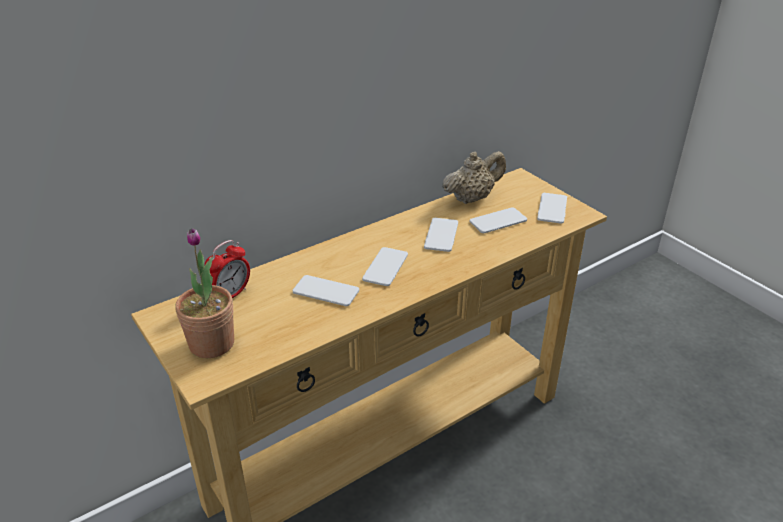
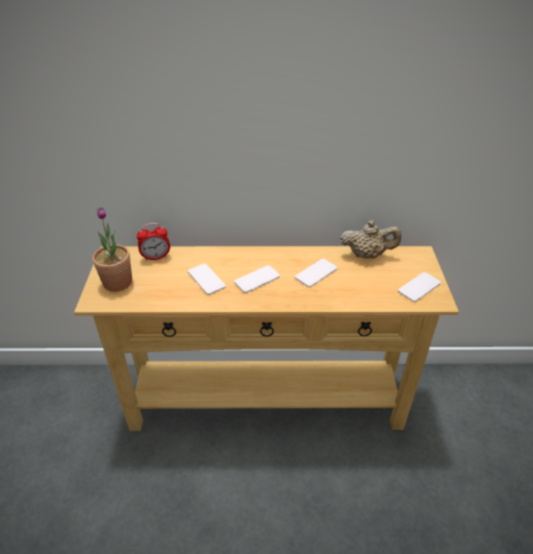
camera: 35 degrees right, 5 degrees up
phone [470,207,527,233] -> none

